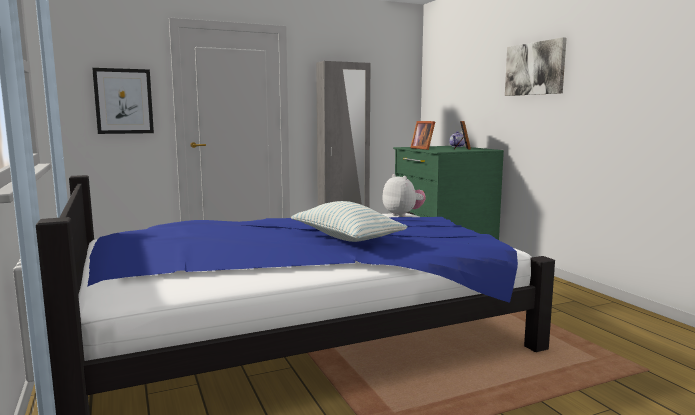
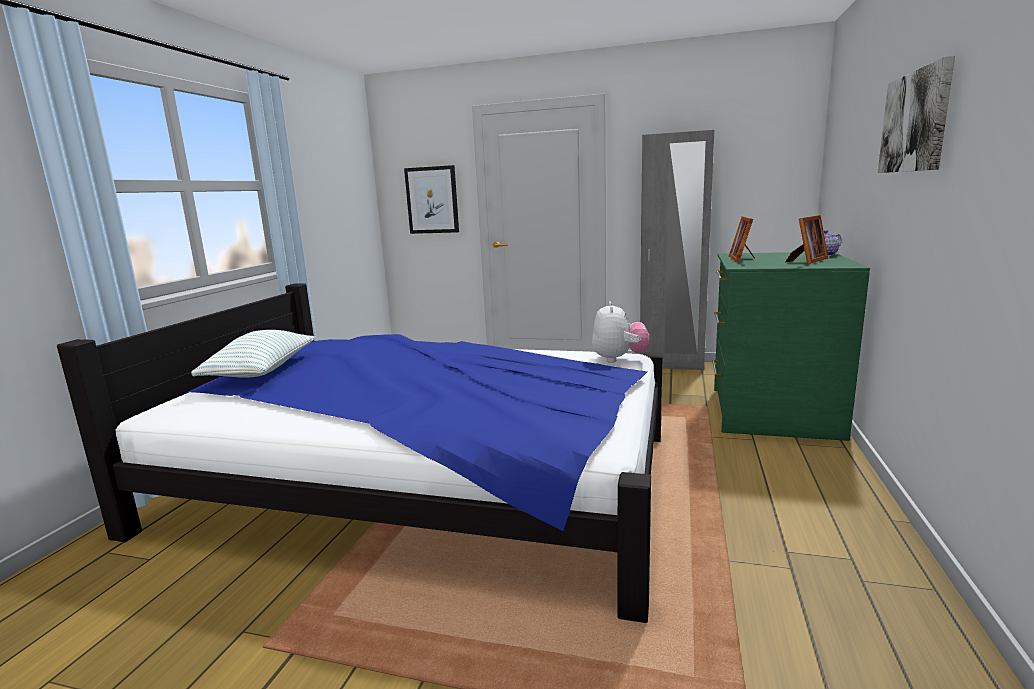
camera: 40 degrees right, 5 degrees up
pillow [291,201,408,242] -> pillow moved to [191,330,315,378]

